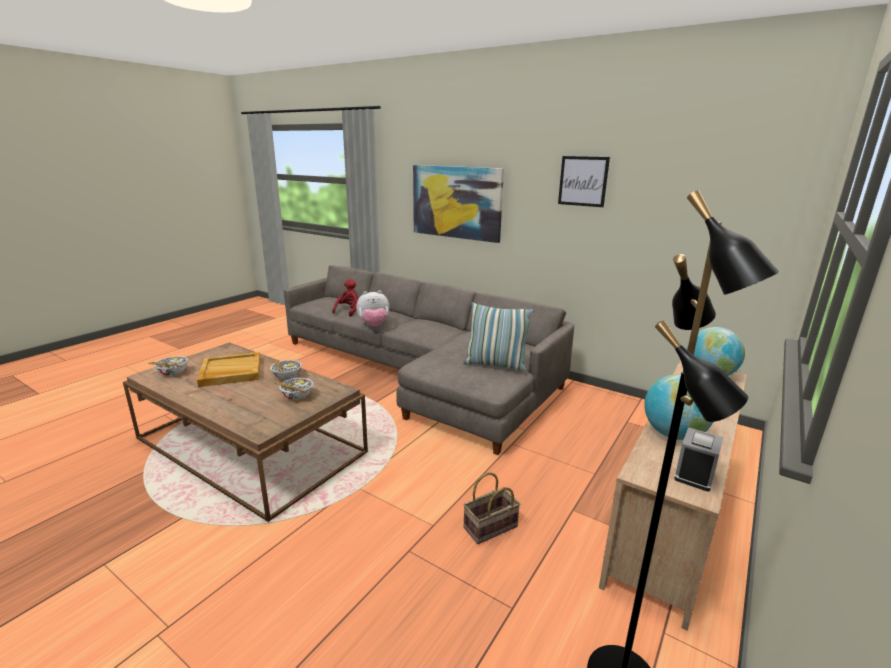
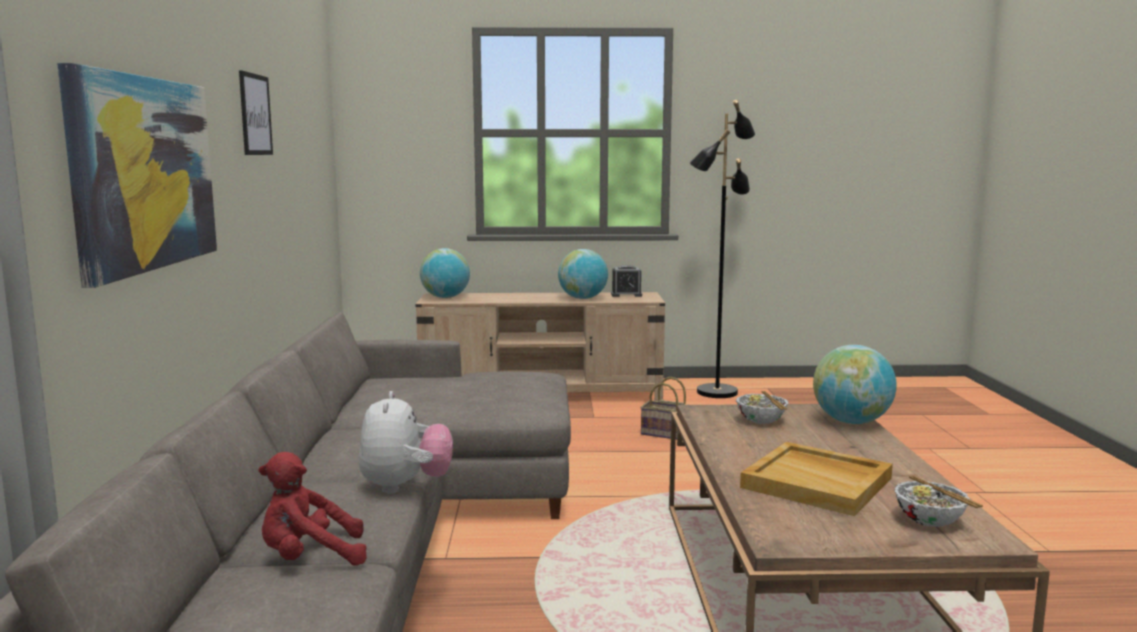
camera: 125 degrees left, 10 degrees down
bowl [270,359,302,380] -> none
plush toy [356,291,389,326] -> plush toy turned 45 degrees clockwise [358,391,453,494]
pillow [463,302,533,371] -> none
none -> globe [813,345,897,424]

